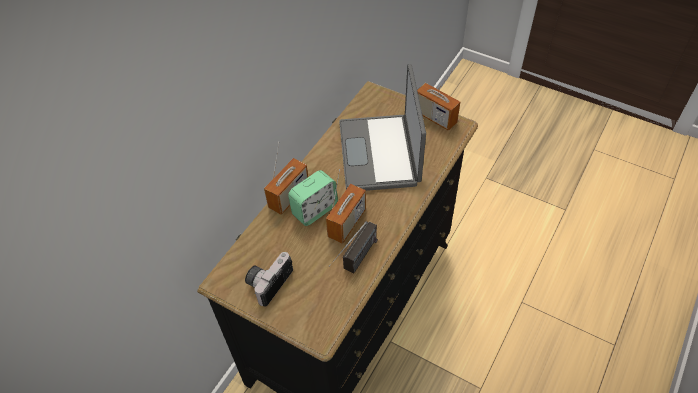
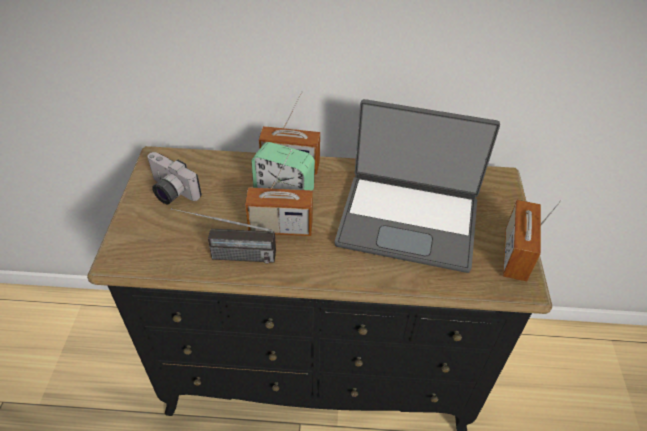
camera: 60 degrees right, 5 degrees down
camera [245,252,293,307] -> camera turned 150 degrees counterclockwise [147,152,202,205]
laptop [339,64,426,191] -> laptop turned 135 degrees counterclockwise [335,99,500,273]

